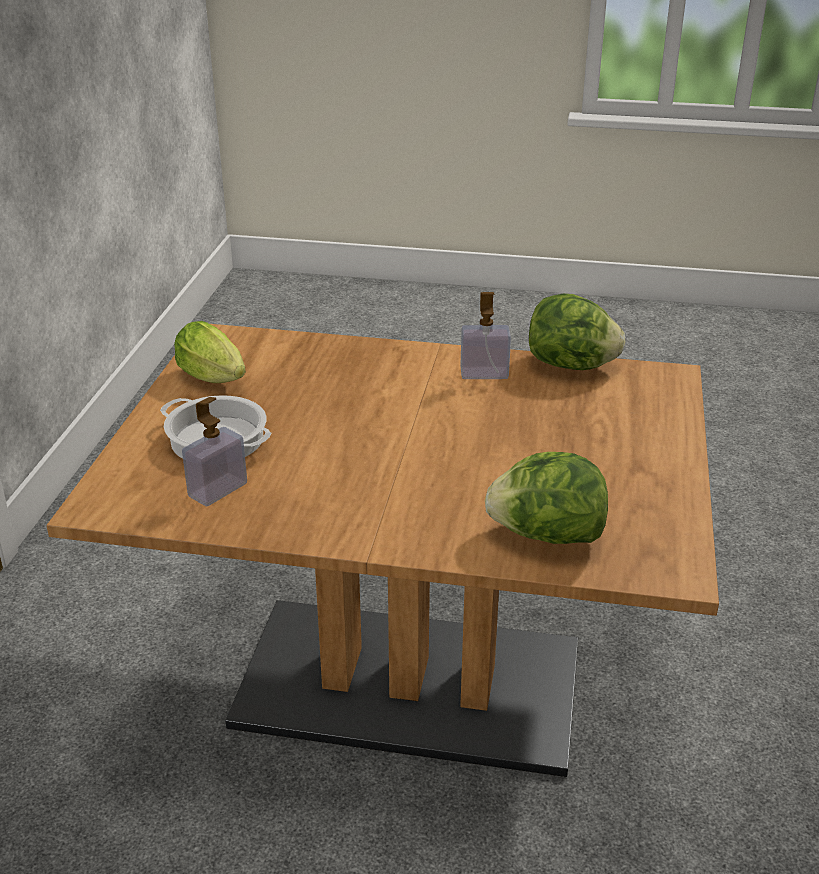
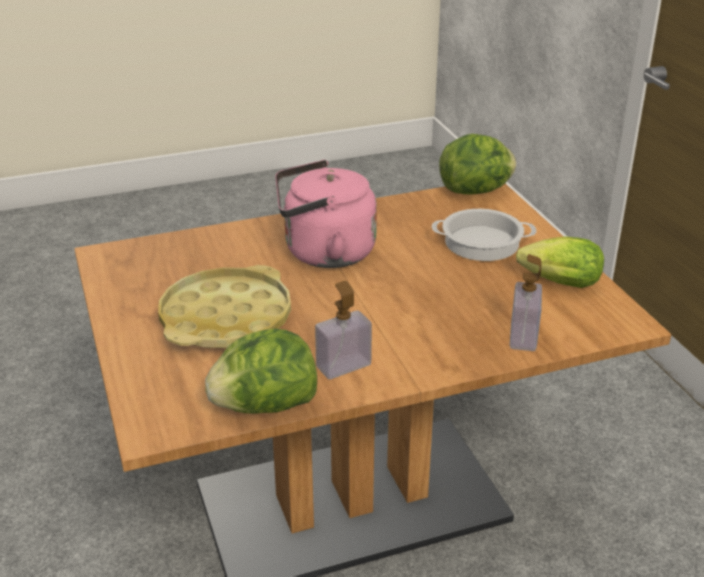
camera: 150 degrees right, 0 degrees up
soap dispenser [182,397,247,506] -> soap dispenser moved to [510,254,542,351]
lettuce [485,452,608,544] -> lettuce moved to [439,134,516,195]
none -> yellow tray [158,265,291,348]
none -> pink kettle [275,160,377,268]

